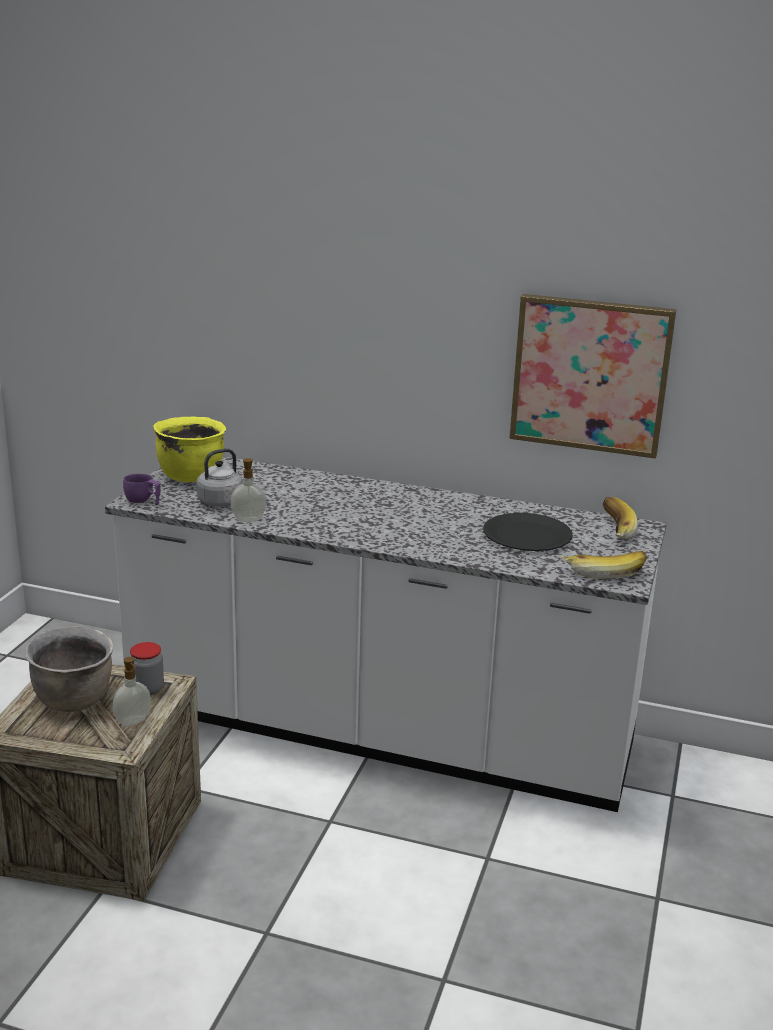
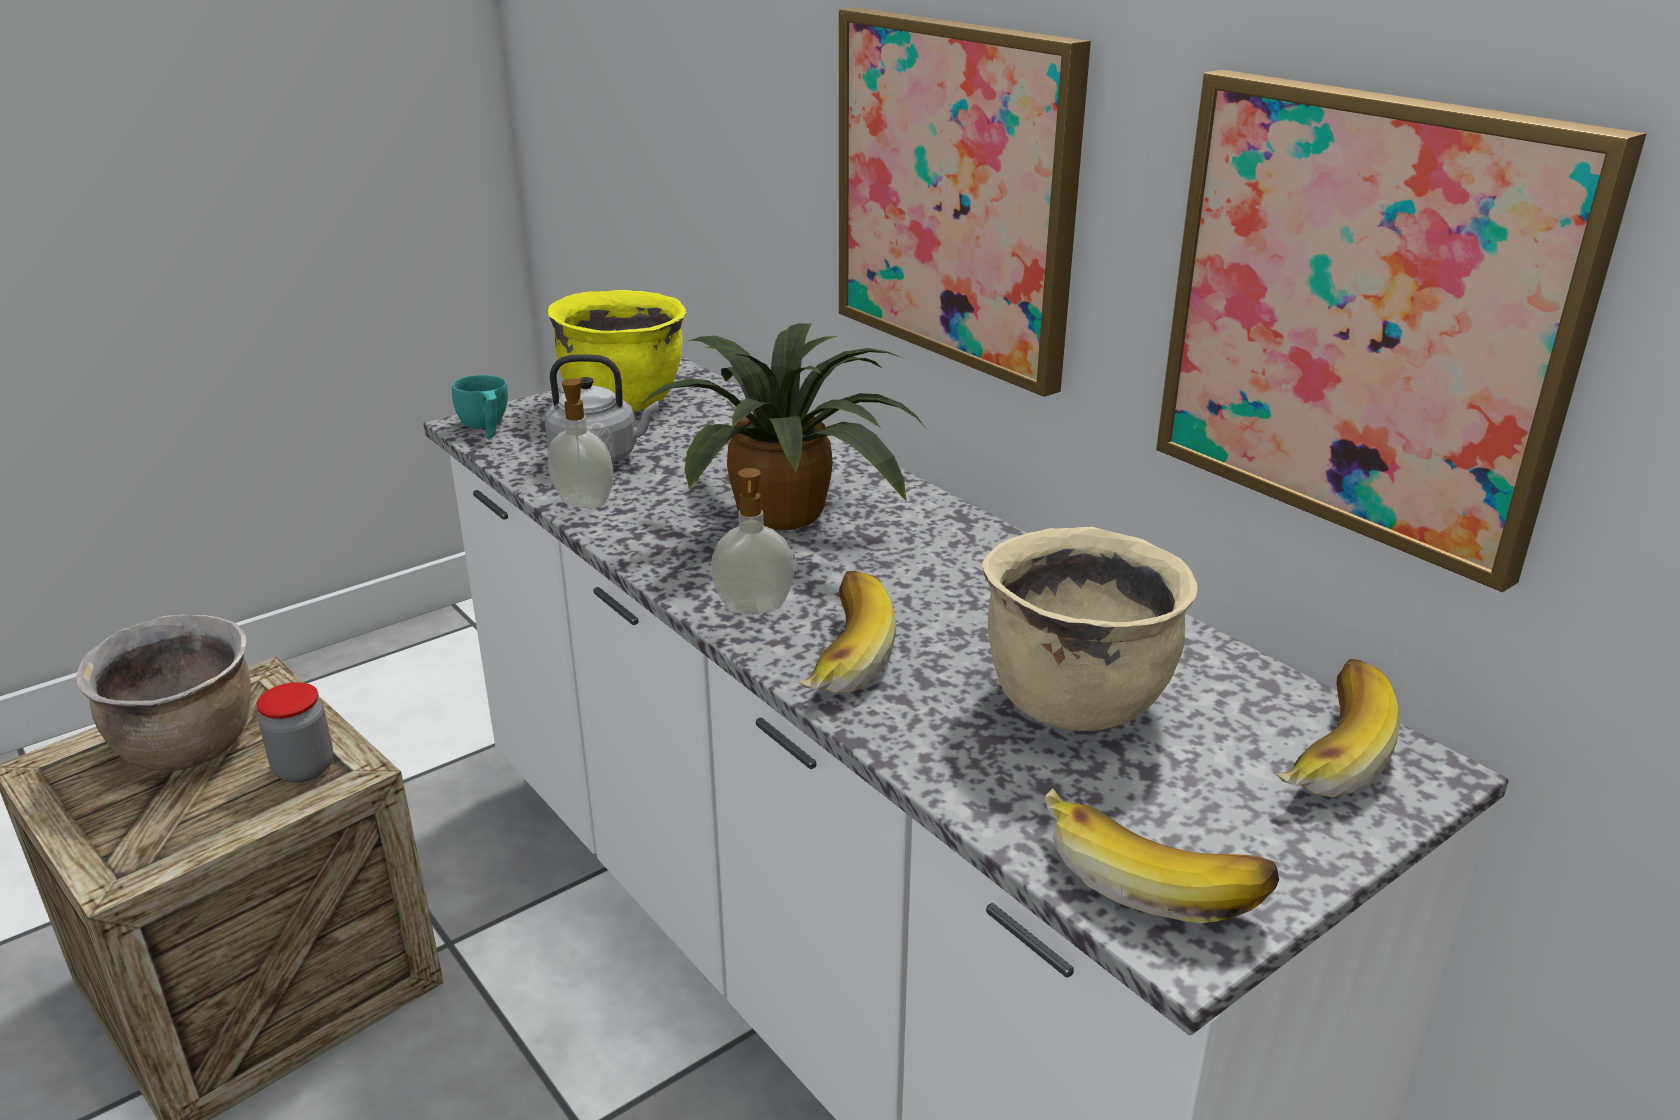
camera: 35 degrees right, 5 degrees up
soap dispenser [113,657,151,726] -> soap dispenser moved to [711,468,795,614]
purple cup [123,474,161,505] -> turquoise cup [452,375,508,439]
black plate [484,513,573,551] -> beige cooking pot [982,527,1198,731]
none -> potted plant [640,323,925,530]
none -> banana [799,570,896,694]
none -> picture [839,7,1091,397]

